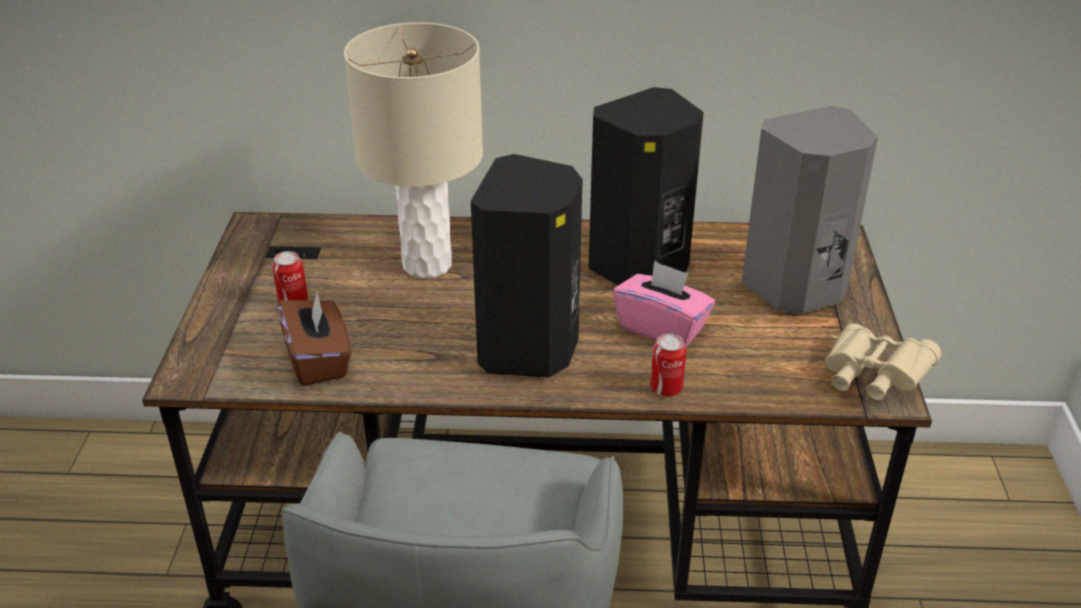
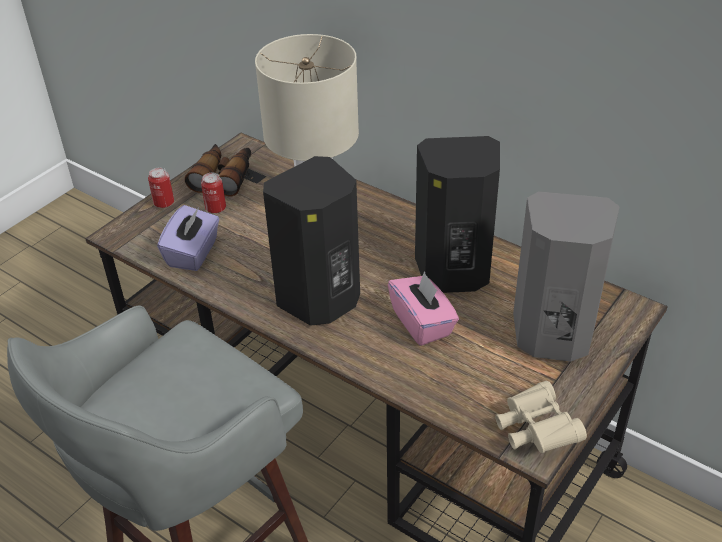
camera: 35 degrees right, 5 degrees up
brown tissue box [277,290,352,386] -> purple tissue box [157,205,219,271]
can [650,333,686,396] -> can moved to [148,167,174,208]
none -> binoculars [185,144,251,196]

